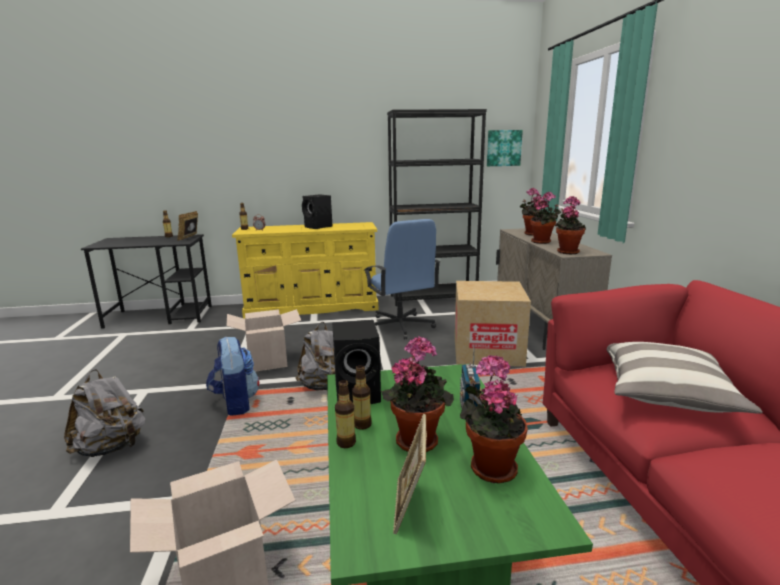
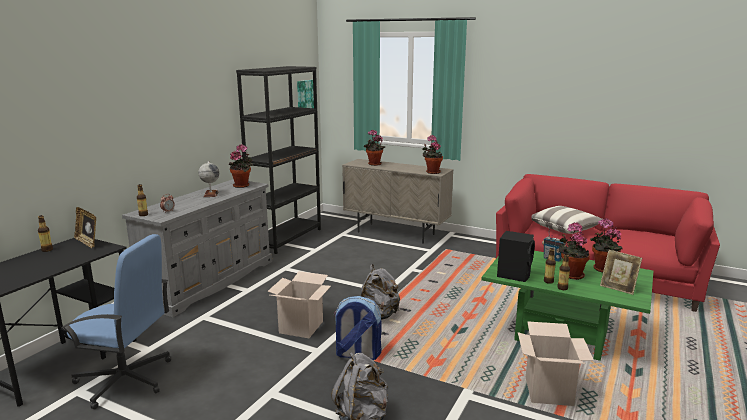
camera: 55 degrees left, 0 degrees up
yellow dresser [232,222,379,319] -> grey dresser [122,179,272,317]
black speaker [302,194,332,229] -> globe [198,161,219,197]
blue office chair [364,219,441,340] -> blue office chair moved to [61,234,171,409]
cardboard box [455,281,531,367] -> none
potted plant [530,192,561,244] -> potted plant moved to [229,144,253,188]

